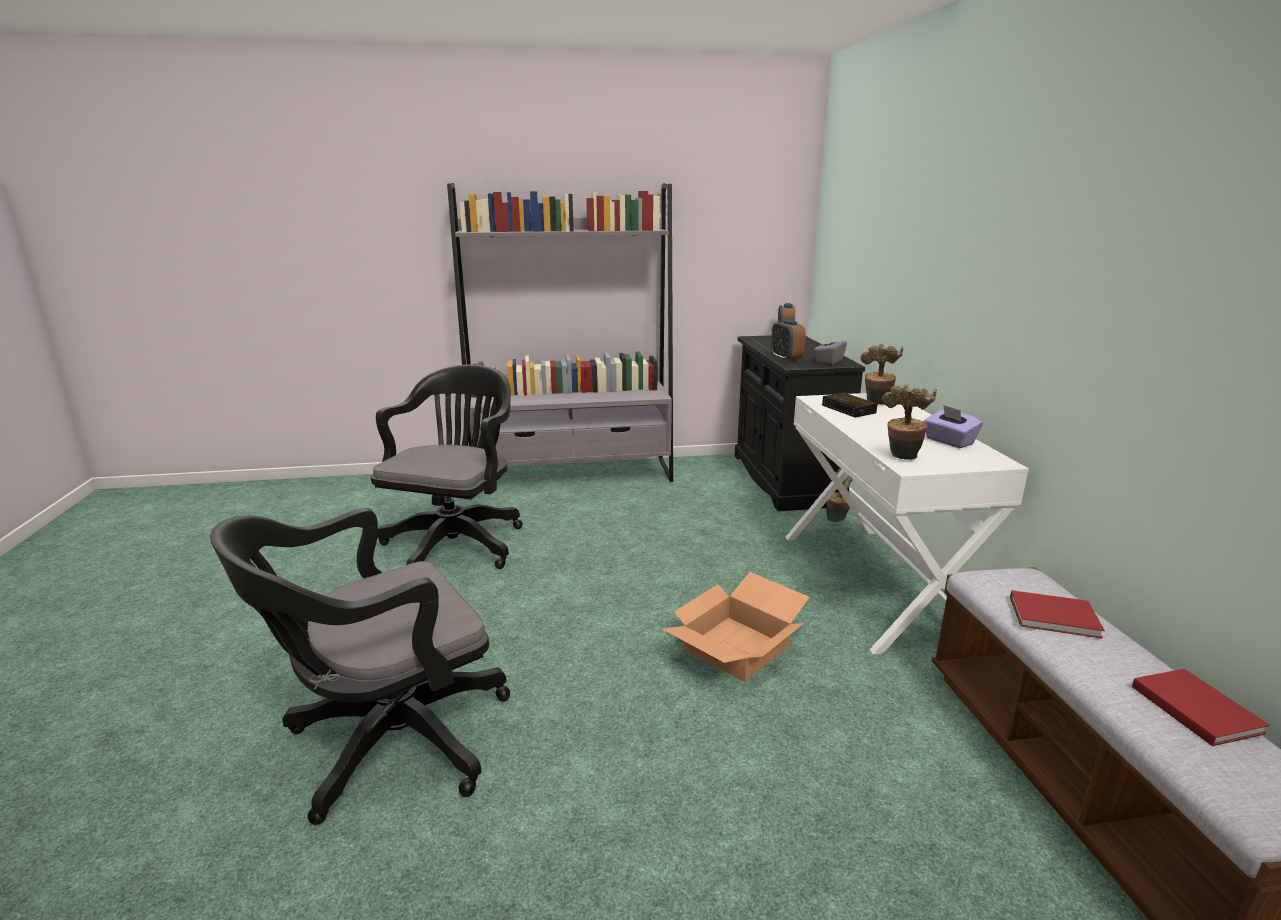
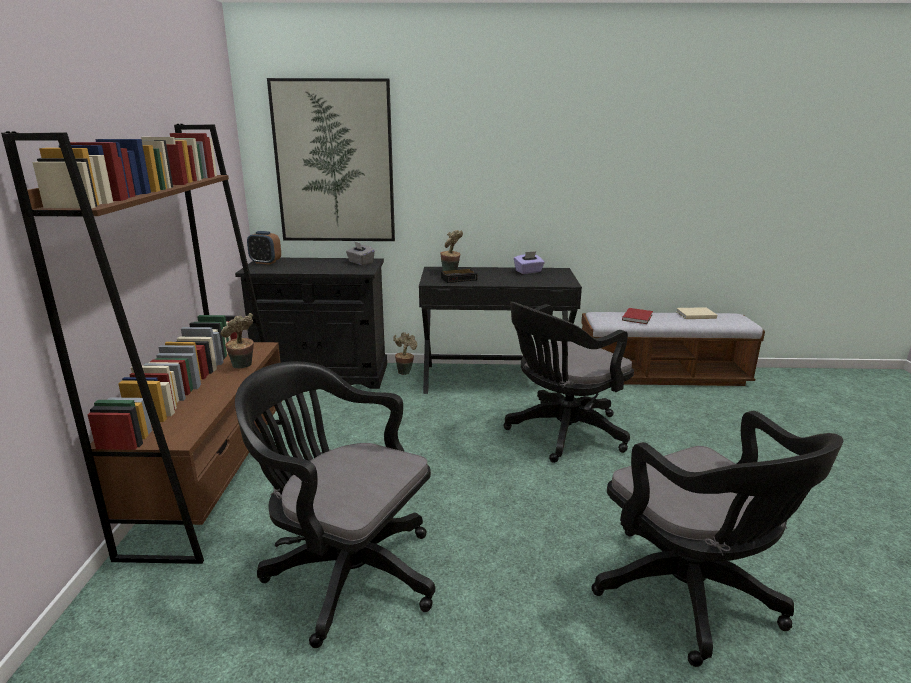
camera: 80 degrees left, 0 degrees up
grey bookcase [447,183,673,482] -> brown bookcase [1,124,282,564]
cardboard box [662,572,810,682] -> black office chair [503,302,634,463]
alarm clock [771,319,806,362] -> none
white desk [785,393,1029,655] -> black desk [419,267,582,395]
potted plant [882,383,937,460] -> potted plant moved to [221,313,254,369]
red book [1132,669,1270,746] -> beige book [676,307,717,319]
none -> picture [267,78,395,241]

